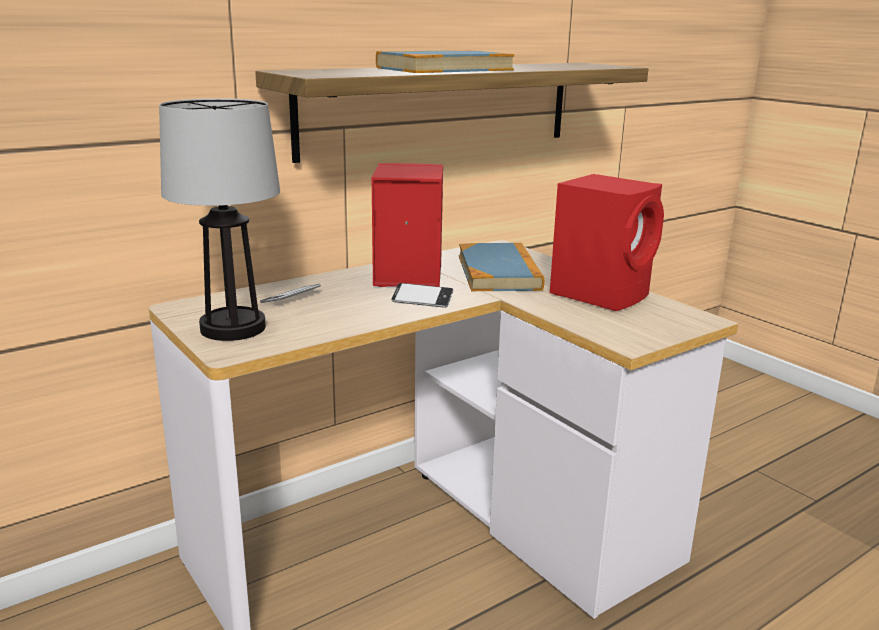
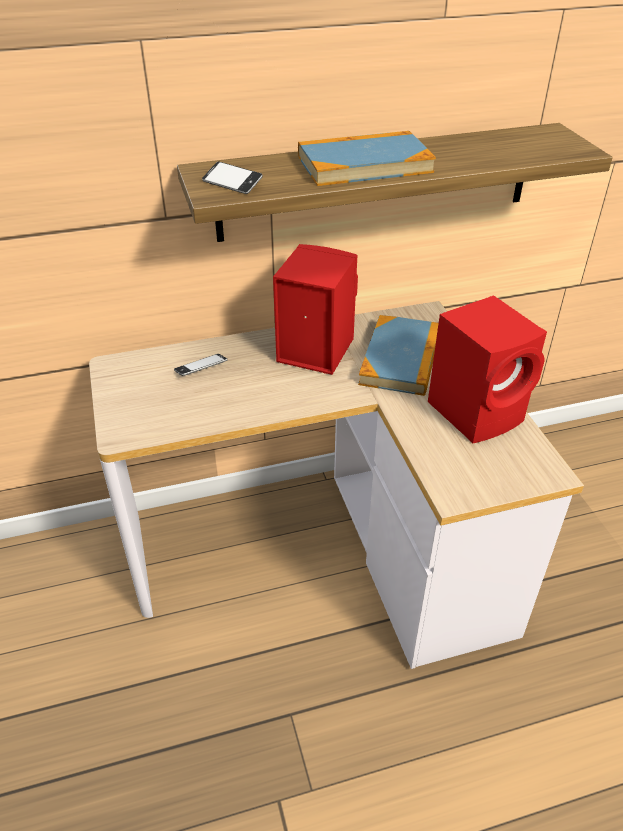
camera: 20 degrees right, 20 degrees up
table lamp [159,98,280,341] -> none
phone [391,283,453,308] -> phone moved to [202,162,263,194]

